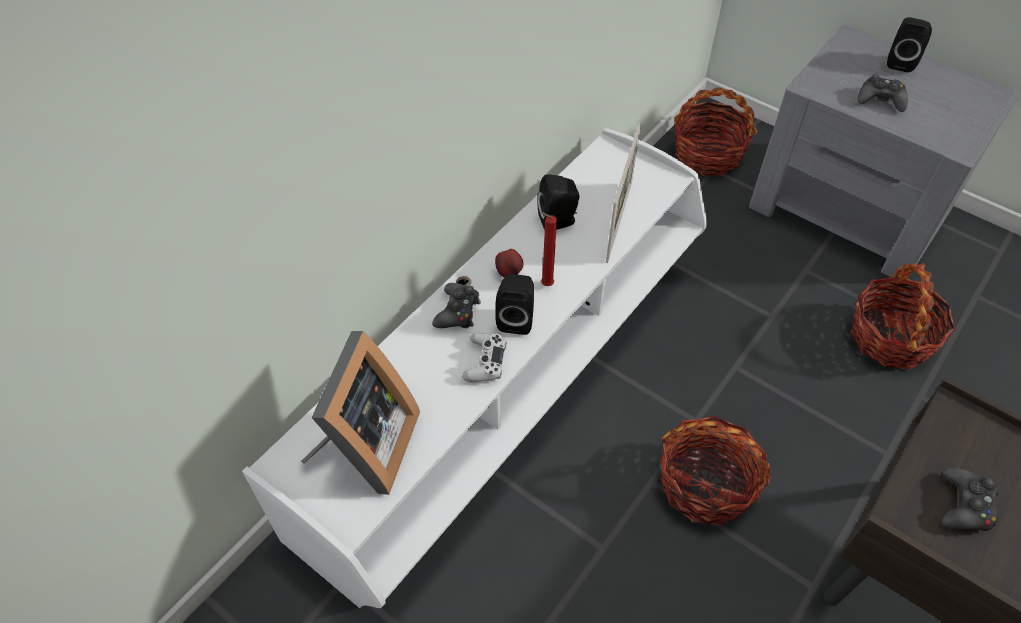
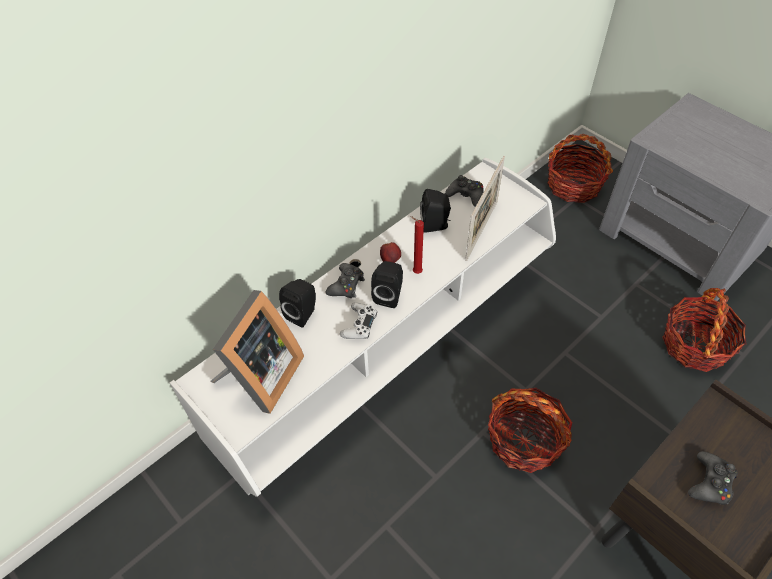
camera: 10 degrees right, 0 degrees up
black game controller [857,74,908,112] -> black game controller moved to [445,175,484,207]
black speaker [887,17,932,73] -> black speaker moved to [279,279,316,328]

